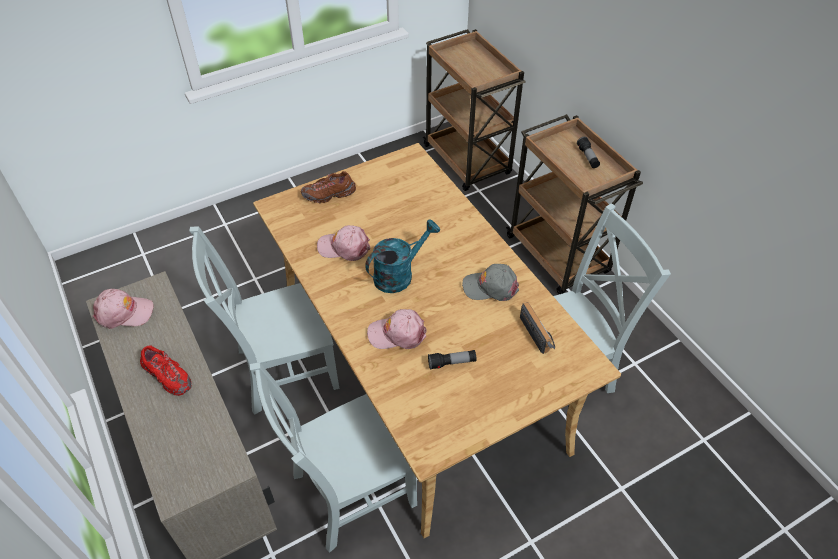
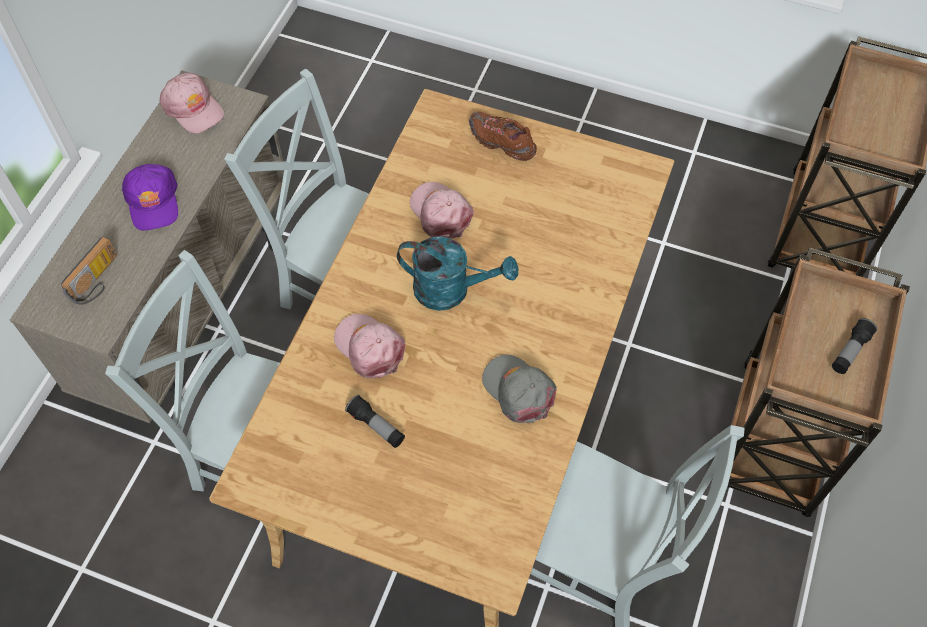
camera: 50 degrees right, 10 degrees up
red shoe [140,346,192,396] -> purple cap [122,164,178,231]
radio [520,302,555,354] -> radio moved to [61,237,117,305]

